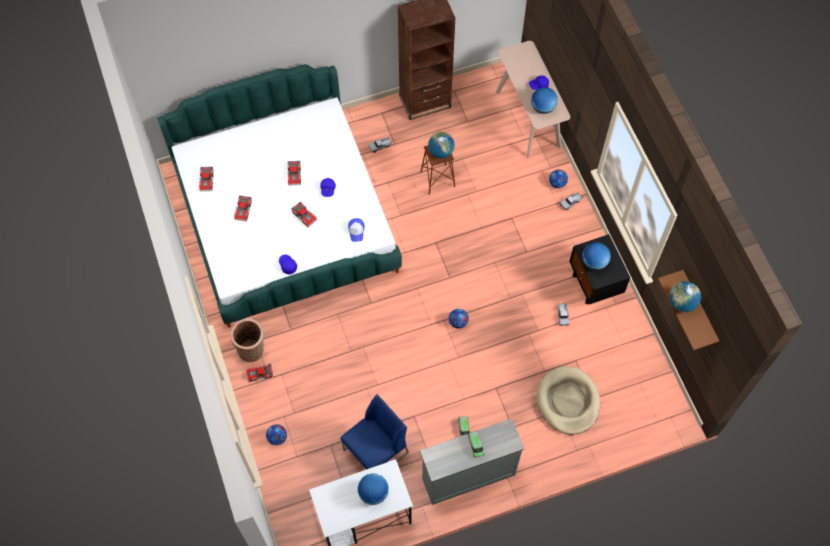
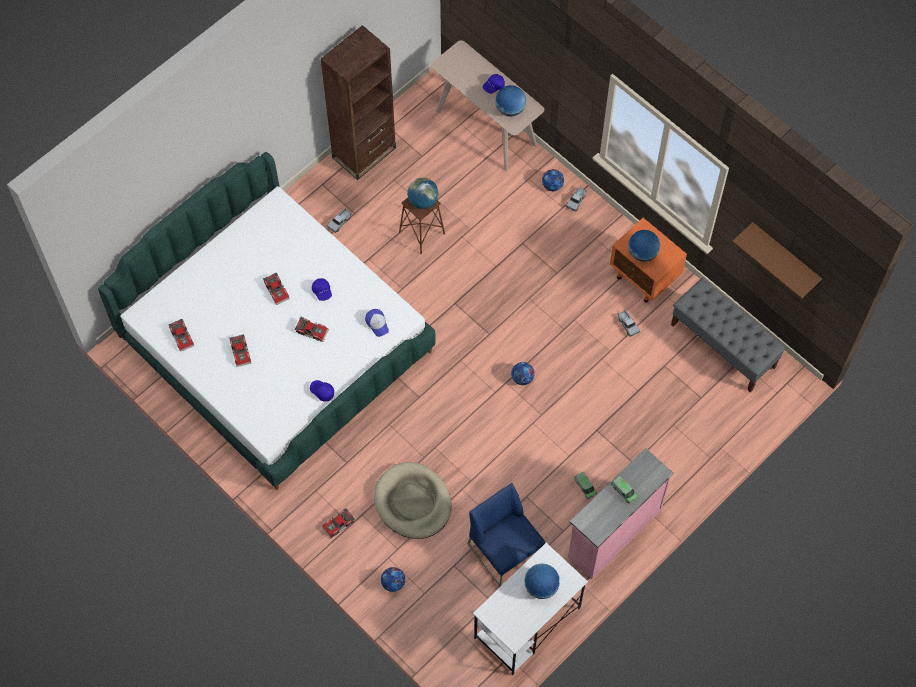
camera: 25 degrees left, 0 degrees up
basket [230,319,264,362] -> none
blue chair [341,394,409,470] -> blue chair turned 60 degrees counterclockwise [467,483,545,587]
grey dresser [420,419,524,505] -> pink dresser [568,448,674,579]
beige dog bed [537,366,600,434] -> beige dog bed moved to [374,462,451,539]
black nightstand [569,234,630,304] -> orange nightstand [610,218,687,302]
globe [669,281,701,312] -> none
none -> grey bench [671,278,786,393]

